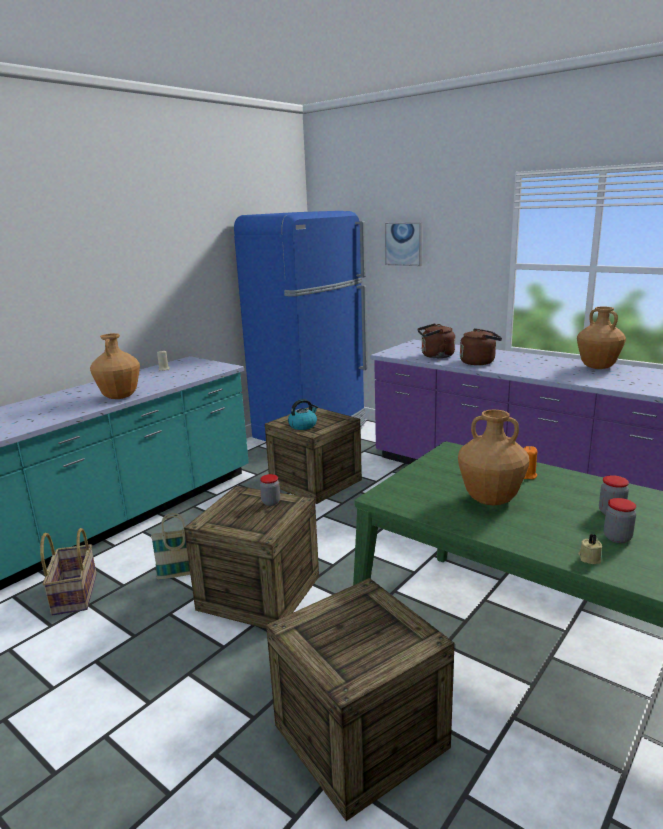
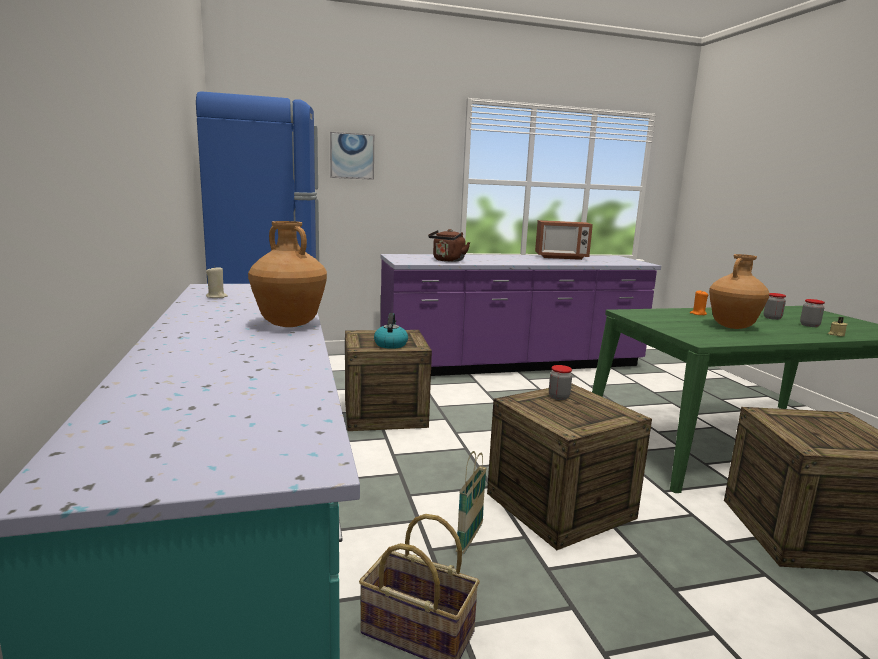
camera: 55 degrees left, 5 degrees down
brown kettle [460,328,502,365] -> none
brown vase [577,307,626,369] -> microwave [535,220,593,260]

